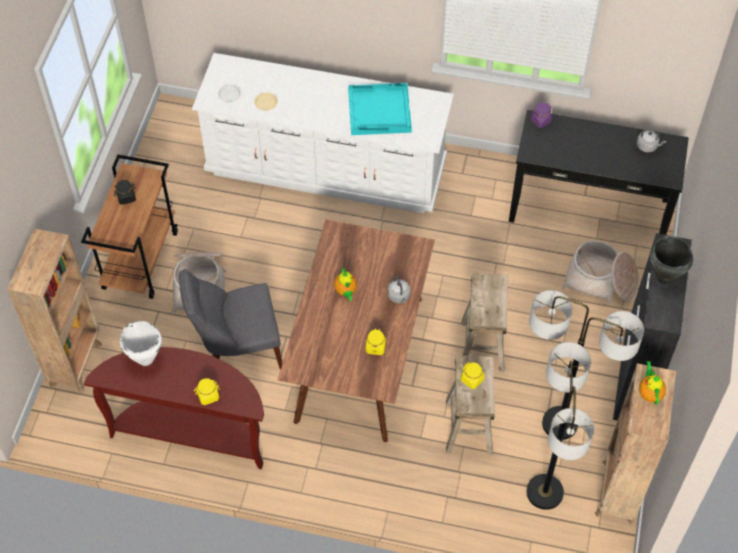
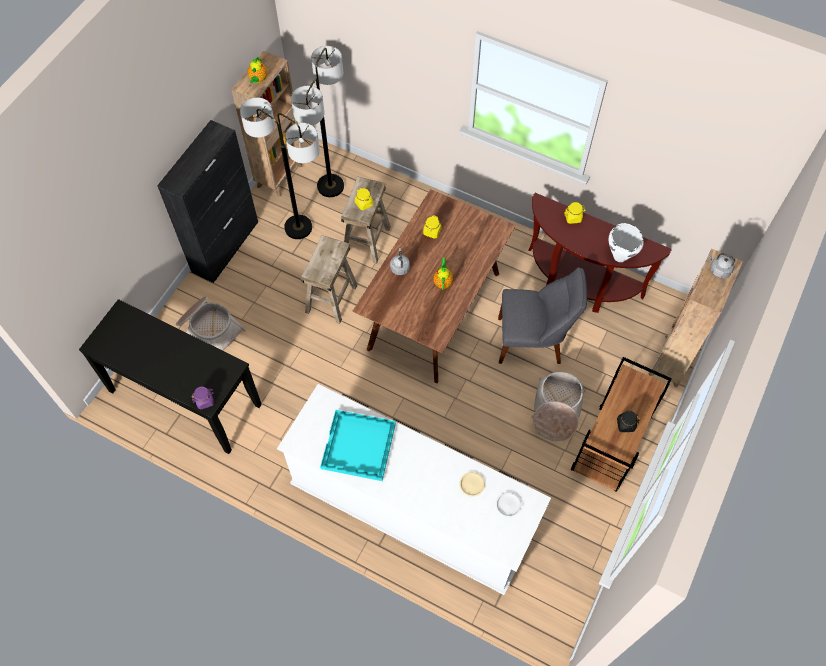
camera: 165 degrees left, 5 degrees up
grey kettle [637,129,666,152] -> grey kettle moved to [708,253,735,278]
black cooking pot [650,236,693,284] -> none

